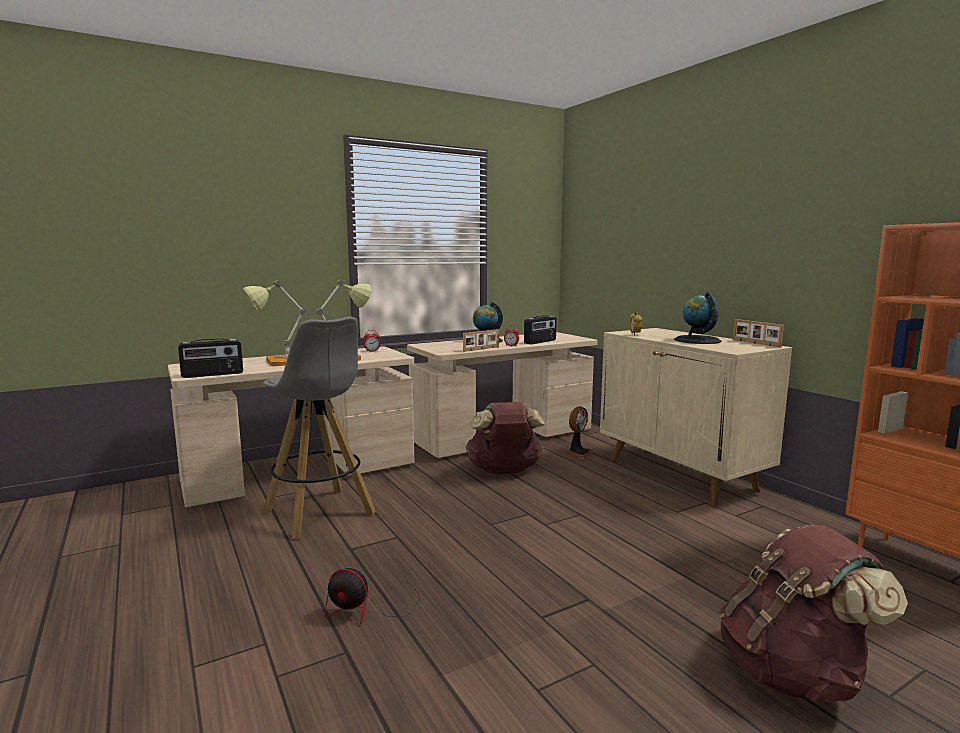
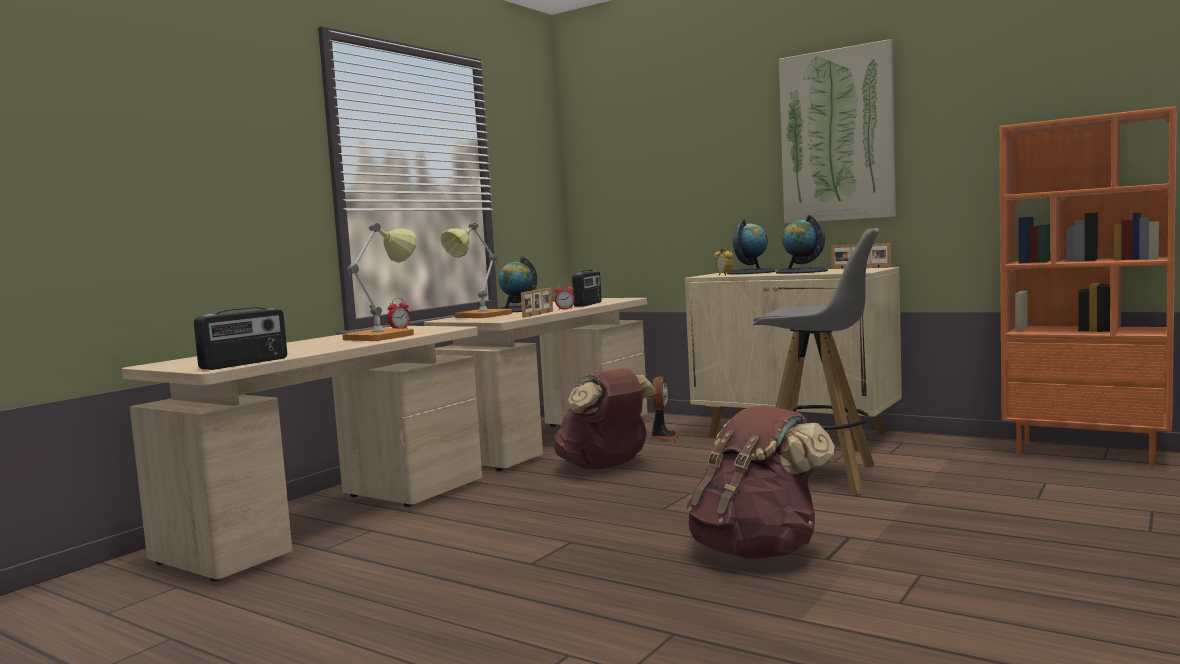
camera: 25 degrees left, 5 degrees down
table lamp [243,281,306,366] -> table lamp moved to [440,222,512,318]
grey stool [262,317,376,539] -> grey stool moved to [753,228,880,494]
fan [324,568,420,624] -> none
brown backpack [719,525,908,703] -> brown backpack moved to [686,405,835,559]
none -> globe [727,219,776,274]
none -> picture [779,39,896,224]

